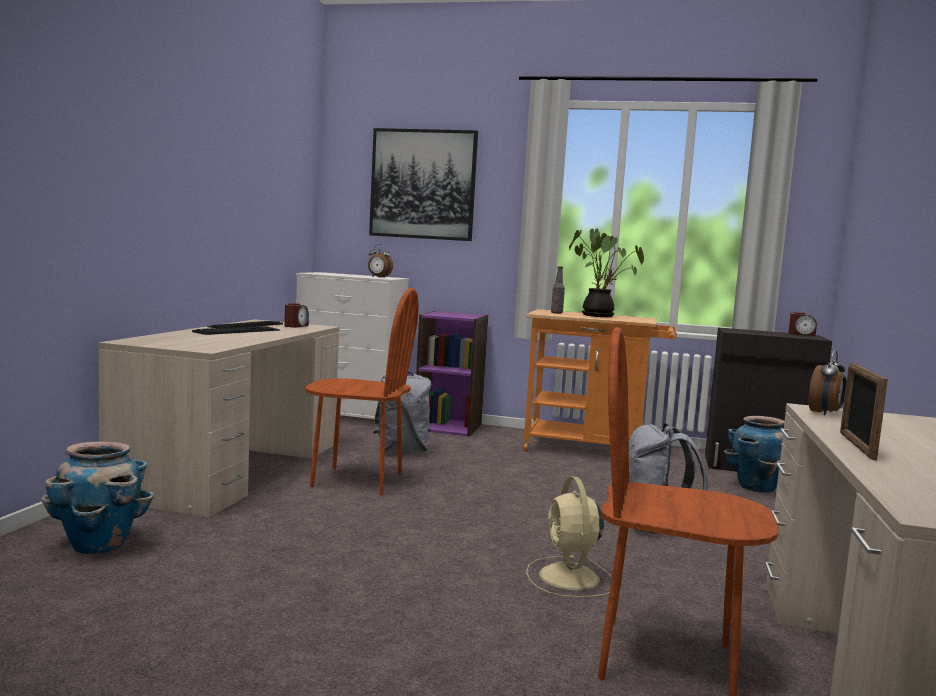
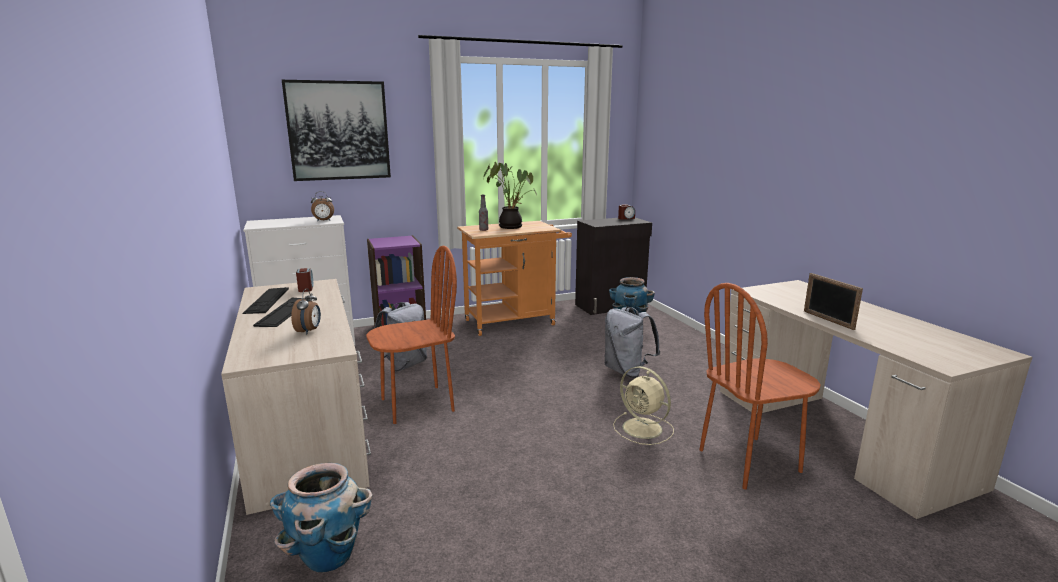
camera: 35 degrees left, 10 degrees up
alarm clock [809,350,846,416] -> alarm clock moved to [291,288,321,335]

